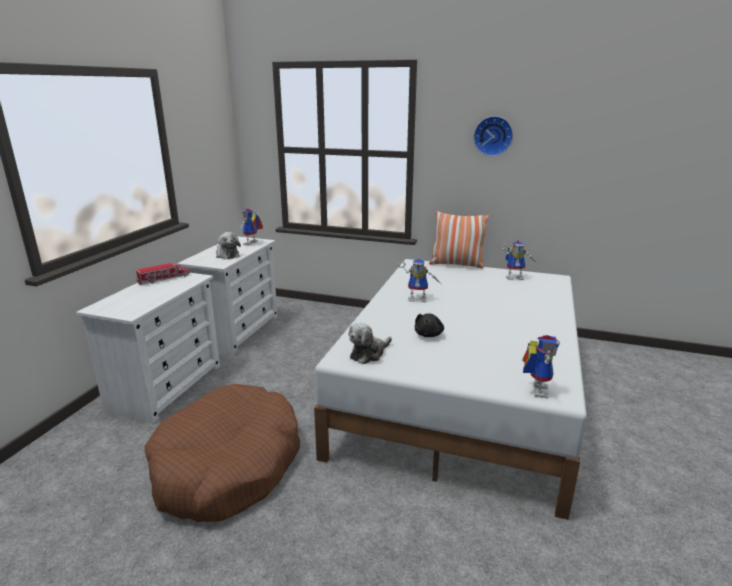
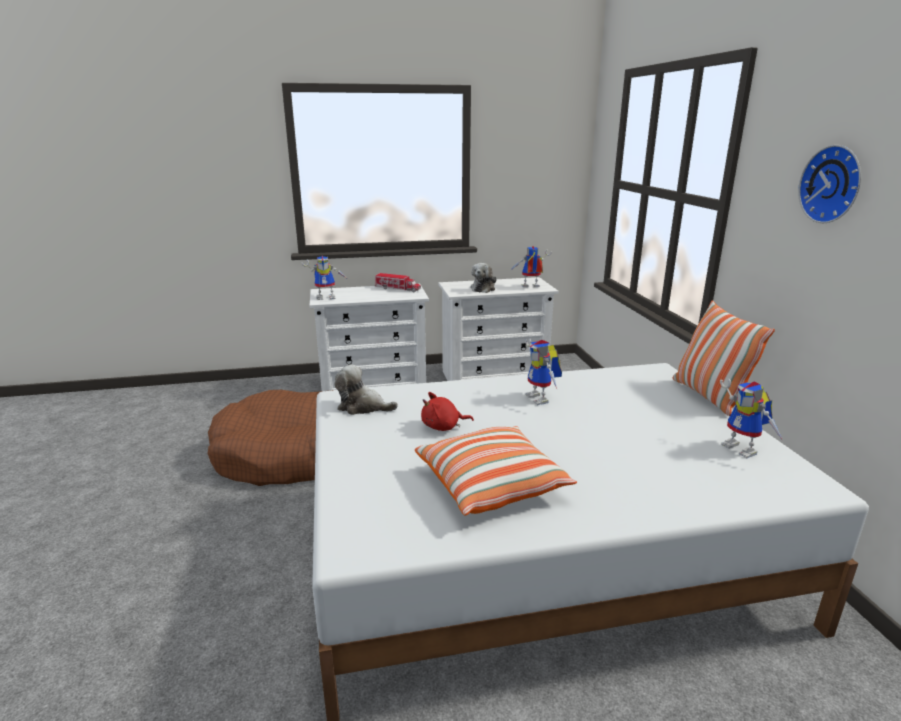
camera: 60 degrees right, 0 degrees up
black plush toy [415,313,444,337] -> red plush toy [421,392,474,431]
toy robot [523,335,560,398] -> toy robot moved to [301,256,349,300]
none -> pillow [415,426,577,516]

